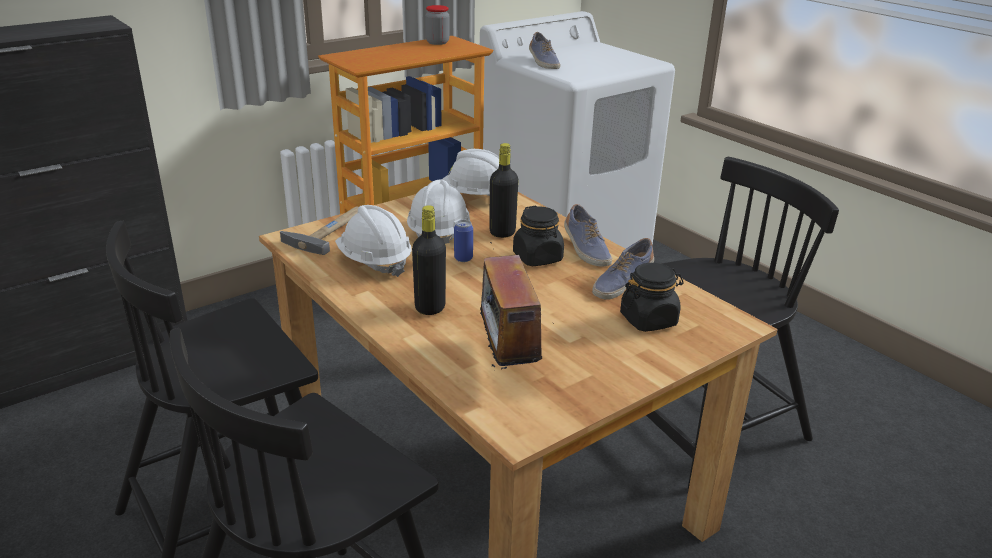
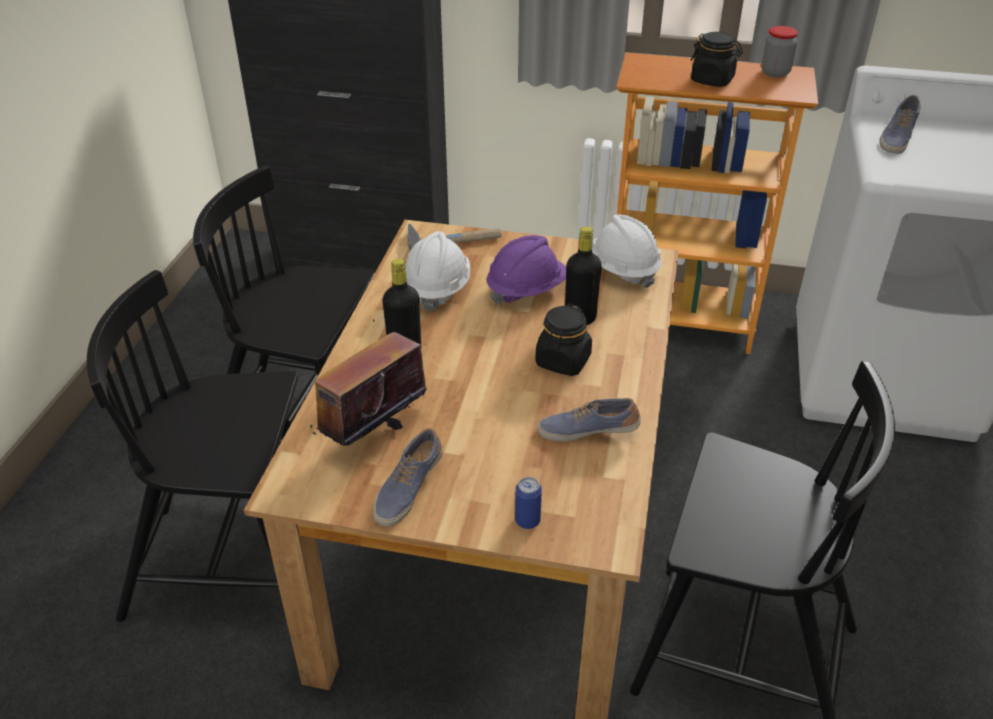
camera: 50 degrees right, 10 degrees up
white hard hat [407,180,470,244] -> purple hard hat [487,235,566,305]
can [454,220,473,262] -> can moved to [515,477,542,529]
shoe [564,204,612,267] -> shoe moved to [373,428,443,526]
black jar [620,263,684,332] -> black jar moved to [690,32,743,87]

